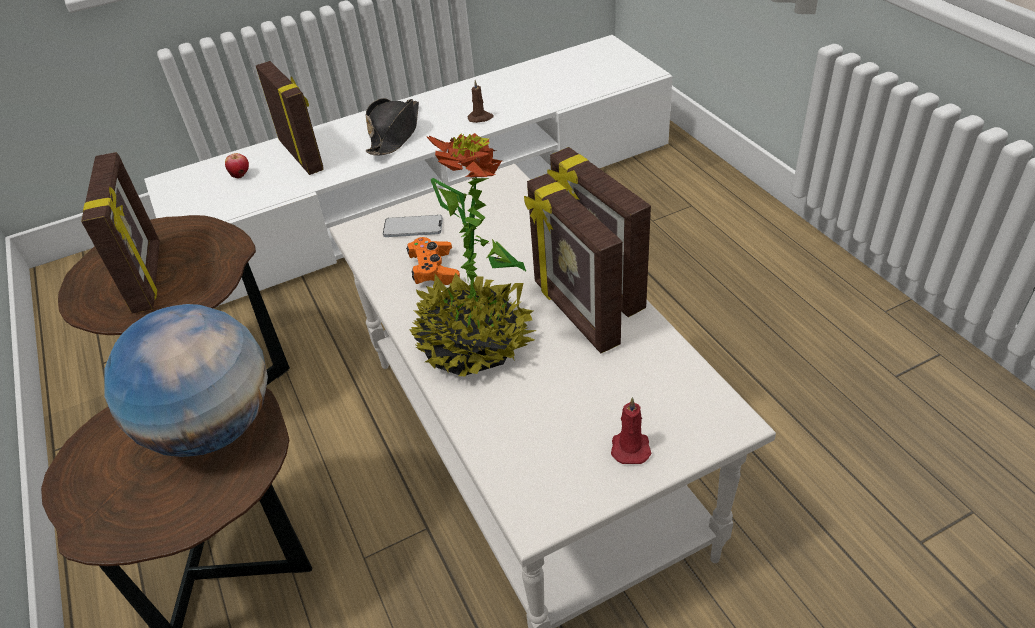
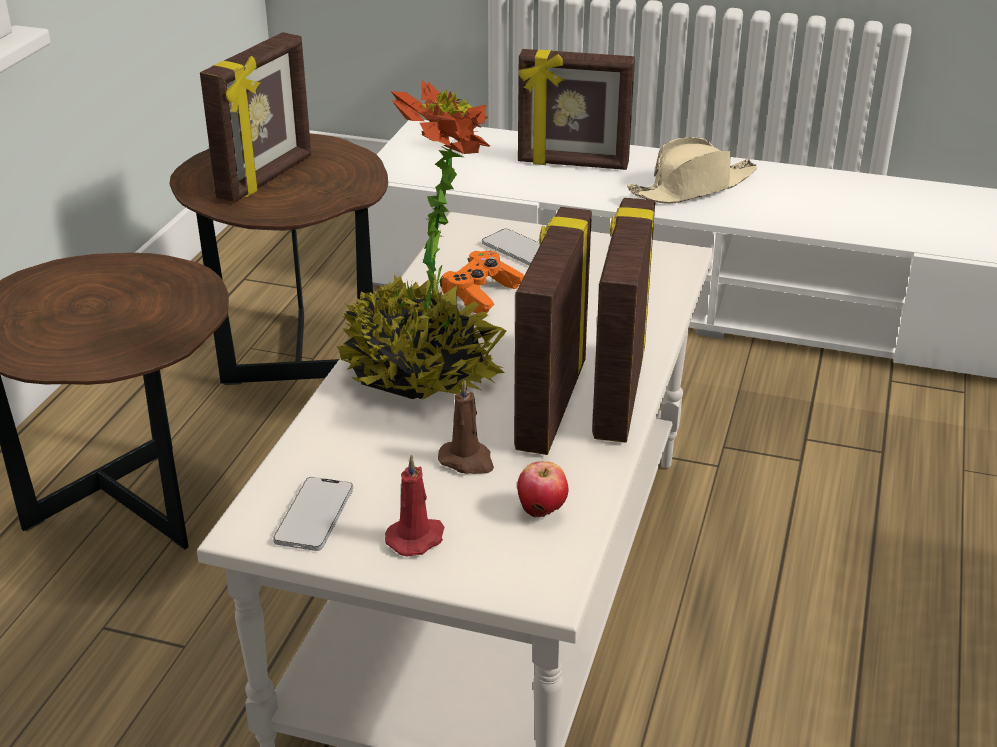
camera: 40 degrees right, 10 degrees down
globe [104,304,268,457] -> none
apple [225,153,249,178] -> apple moved to [517,461,568,518]
picture frame [256,61,324,175] -> picture frame turned 90 degrees clockwise [518,49,635,170]
black hat [365,98,419,156] -> beige hat [627,137,758,204]
brown candle [468,80,494,123] -> brown candle moved to [438,379,494,474]
none -> phone [273,477,353,551]

